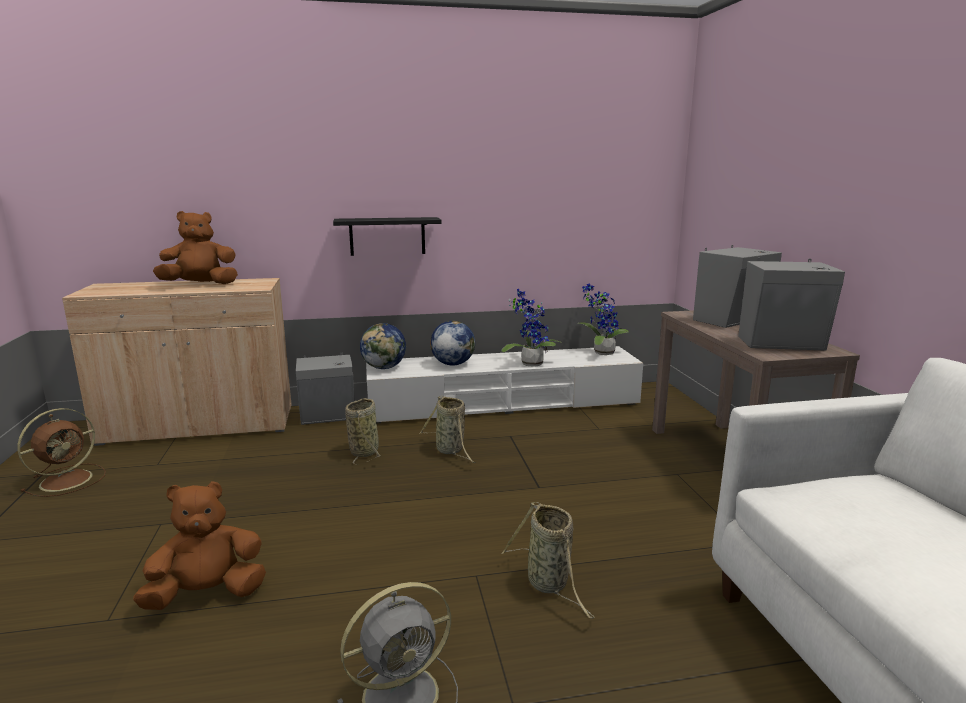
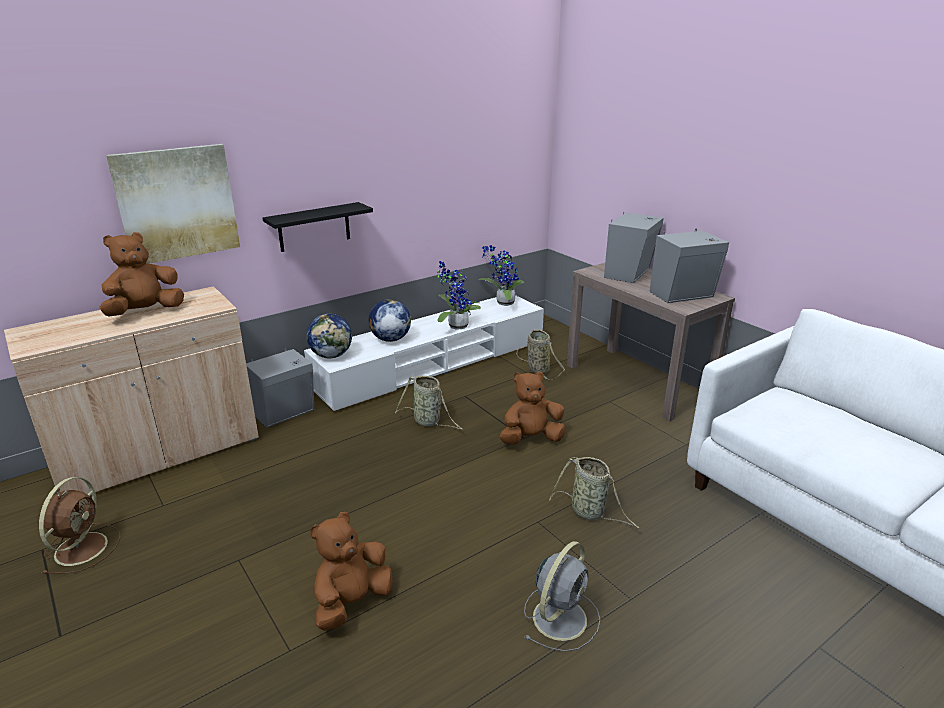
camera: 25 degrees left, 10 degrees up
basket [345,398,381,465] -> basket moved to [517,330,565,380]
none -> picture [106,144,240,264]
none -> brown plush toy [499,371,566,445]

